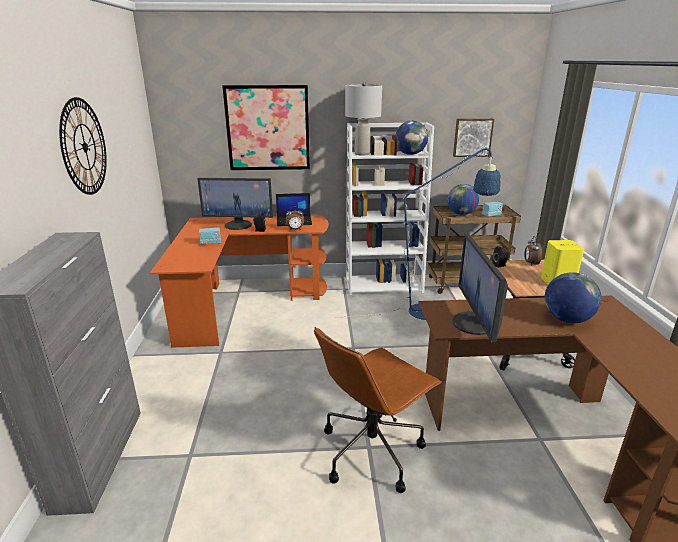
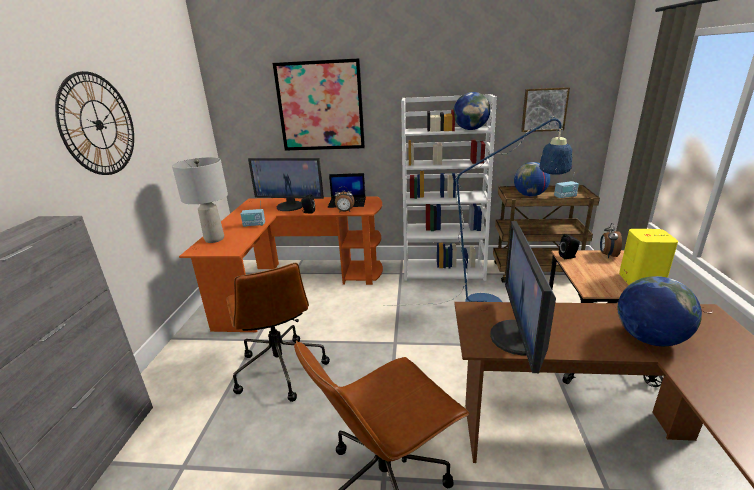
camera: 10 degrees right, 0 degrees up
grey table lamp [345,82,382,156] -> grey table lamp moved to [172,157,228,243]
none -> brown office chair [226,263,330,402]

